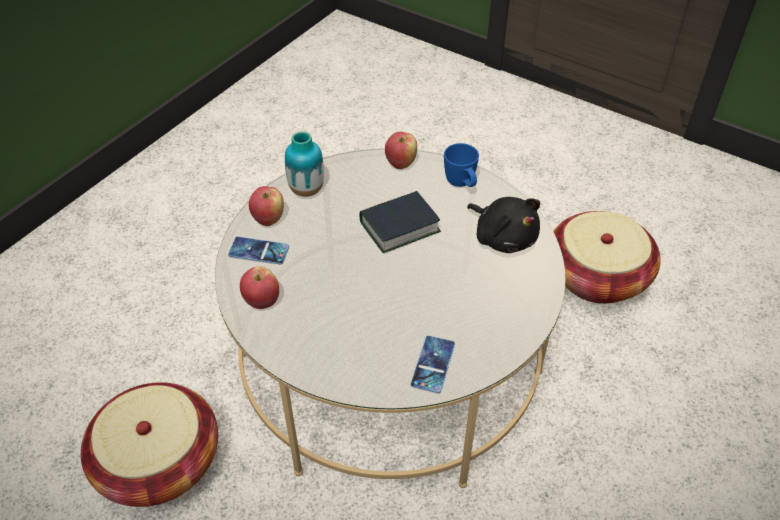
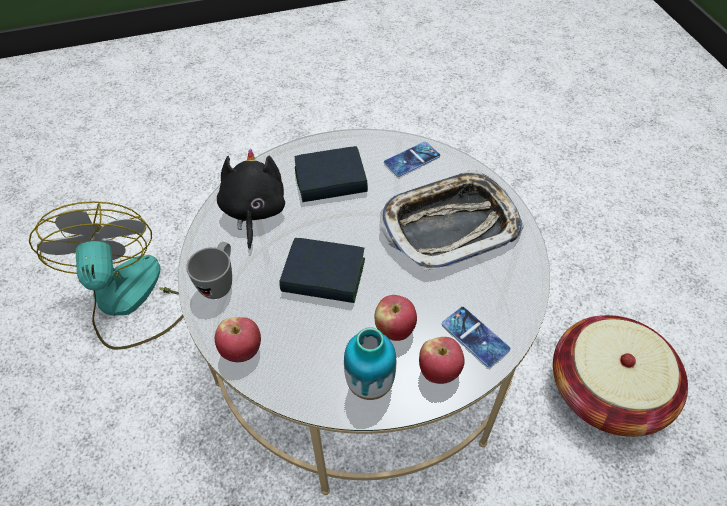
camera: 140 degrees left, 5 degrees up
apple [240,266,279,309] -> apple moved to [375,295,417,341]
blue mug [444,143,479,187] -> grey mug [186,242,232,299]
basket [553,211,661,304] -> fan [29,201,184,350]
none -> book [295,146,368,202]
none -> tray [379,169,524,272]

